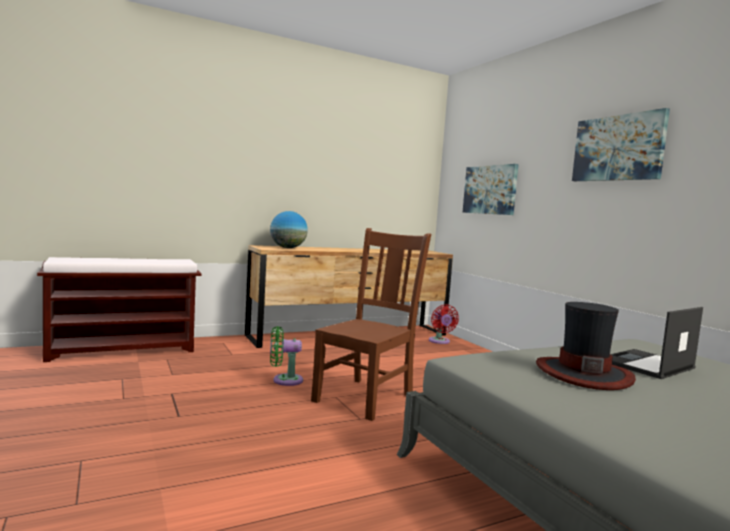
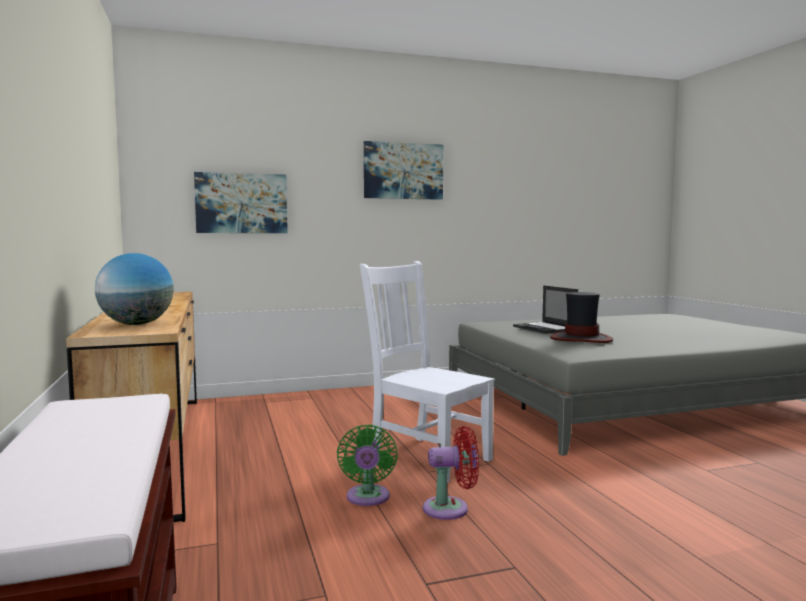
camera: 80 degrees left, 0 degrees up
brown chair [311,228,431,421] -> white chair [360,261,495,483]
red fan [429,304,459,344] -> red fan moved to [423,426,479,520]

